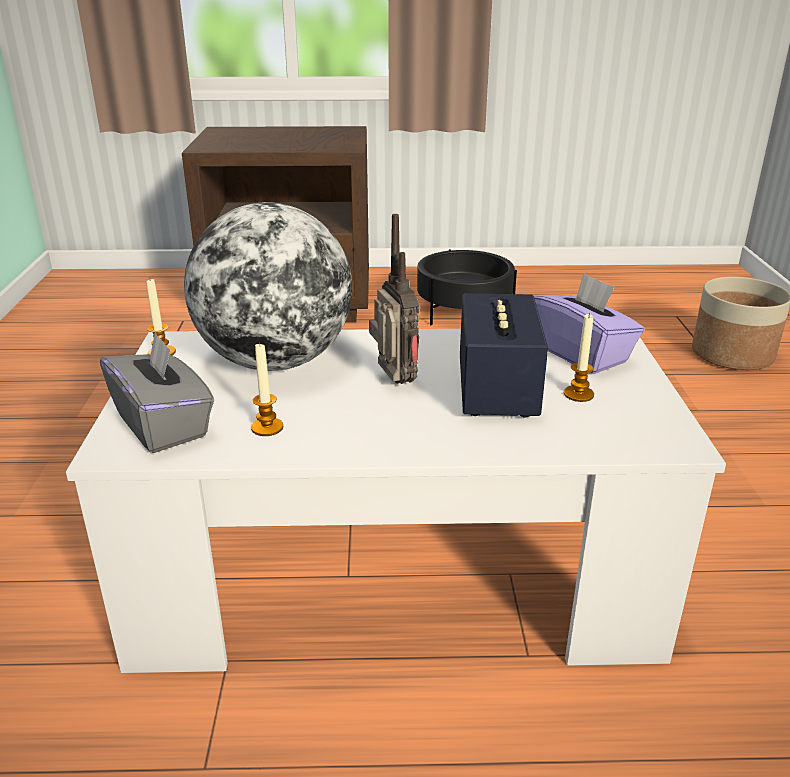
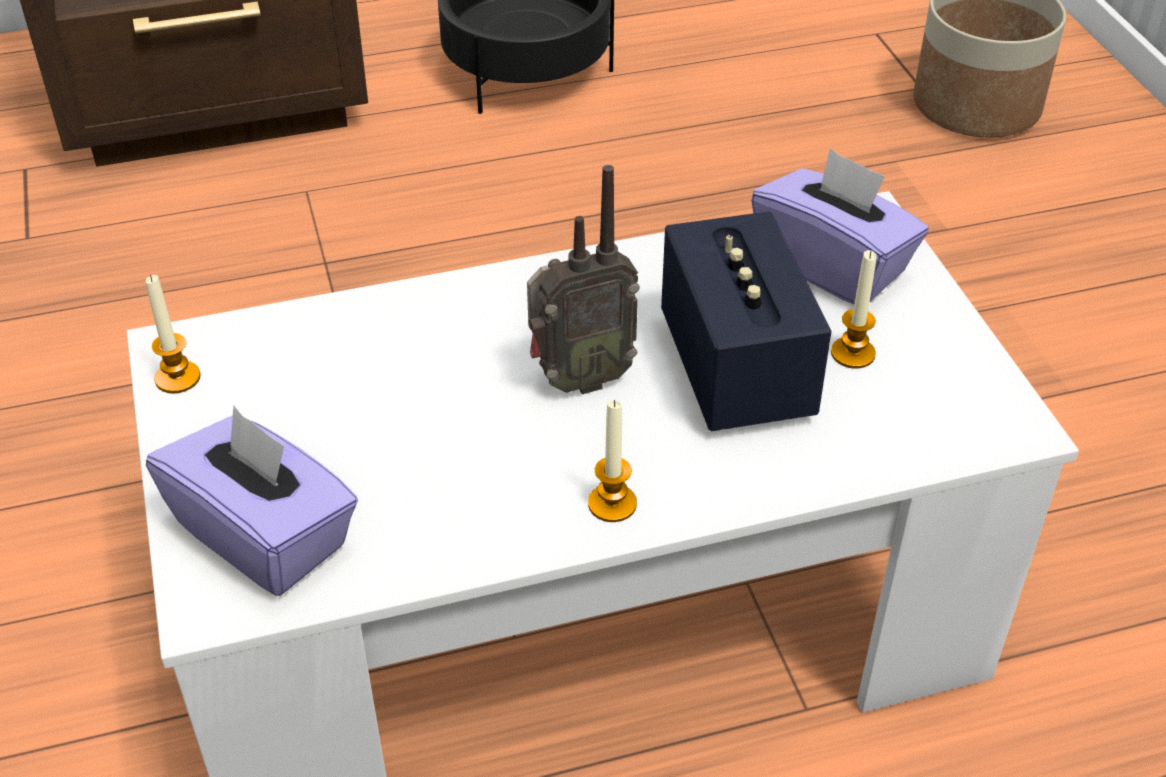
camera: 15 degrees left, 15 degrees up
grey tissue box [100,331,214,453] -> purple tissue box [146,406,358,596]
globe [184,202,352,371] -> none
candle [251,342,283,436] -> candle moved to [588,400,637,522]
radio [369,214,420,384] -> radio turned 105 degrees clockwise [527,165,640,394]

